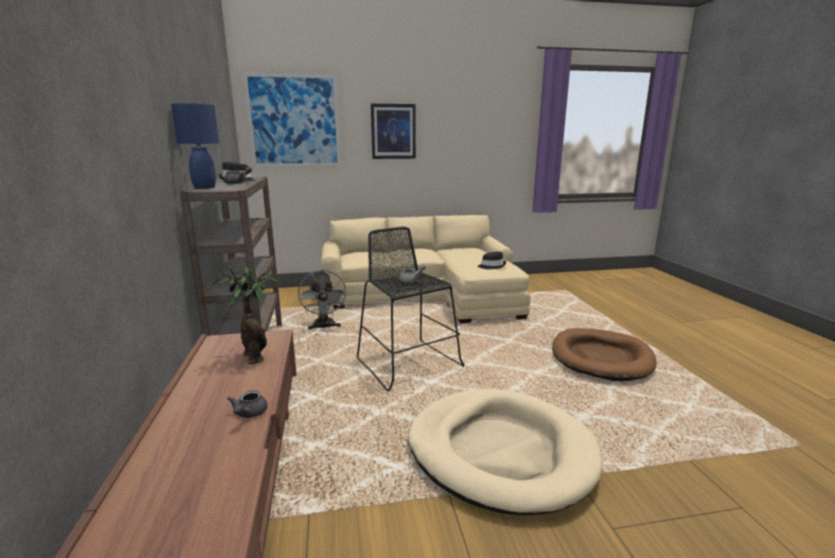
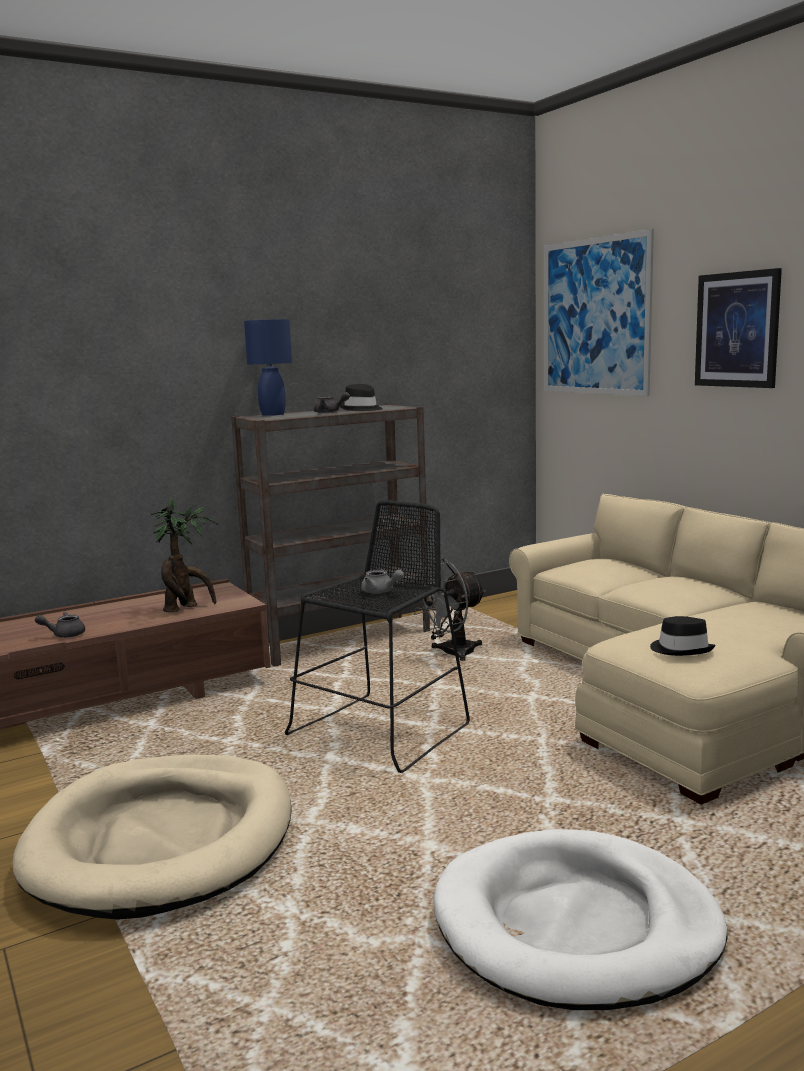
camera: 70 degrees right, 5 degrees down
brown dog bed [552,328,657,381] -> white dog bed [433,829,727,1010]

